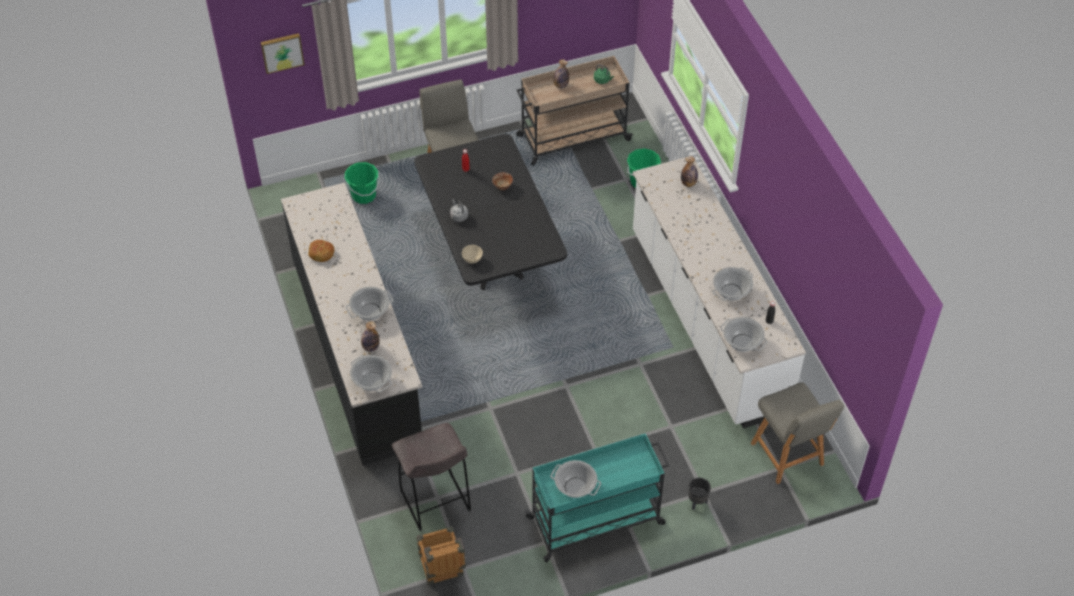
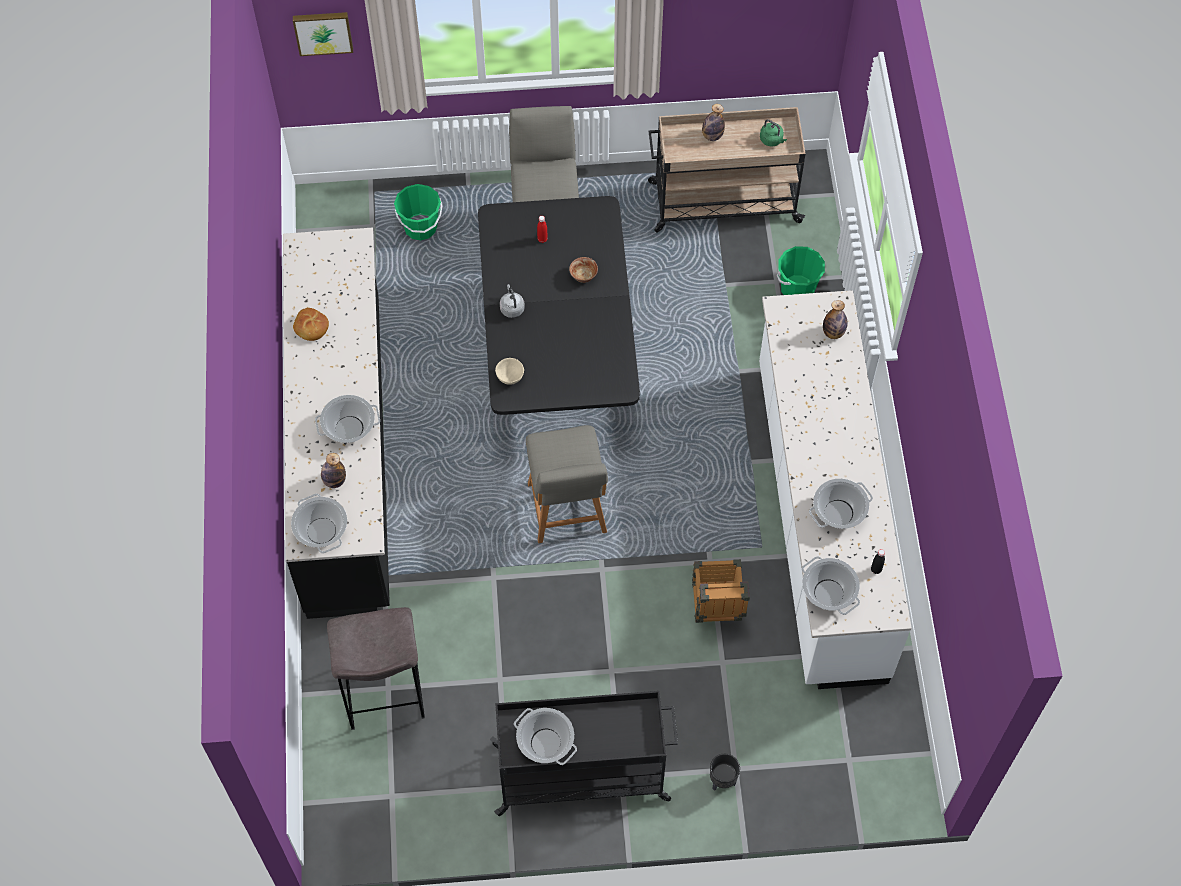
camera: 15 degrees right, 10 degrees up
crate [417,526,466,585] -> crate moved to [692,559,750,623]
turquoise cart [524,433,669,563] -> black cart [490,691,678,816]
grey chair [751,383,844,484] -> grey chair moved to [526,425,608,543]

